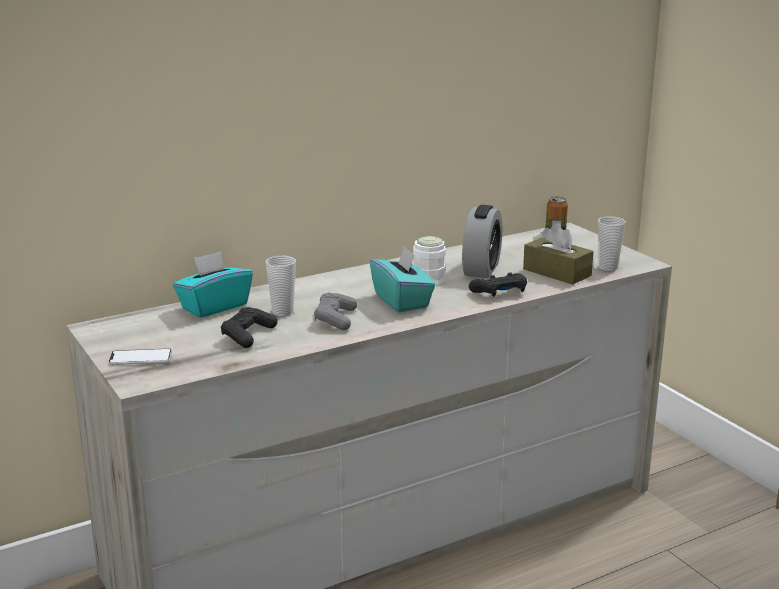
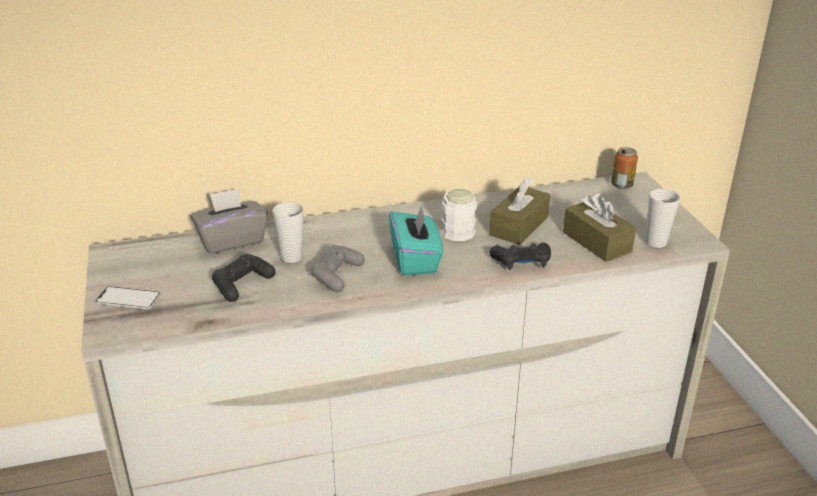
camera: 15 degrees right, 10 degrees up
turquoise tissue box [173,251,253,318] -> grey tissue box [191,188,268,254]
alarm clock [462,205,502,278] -> brown tissue box [489,178,550,245]

